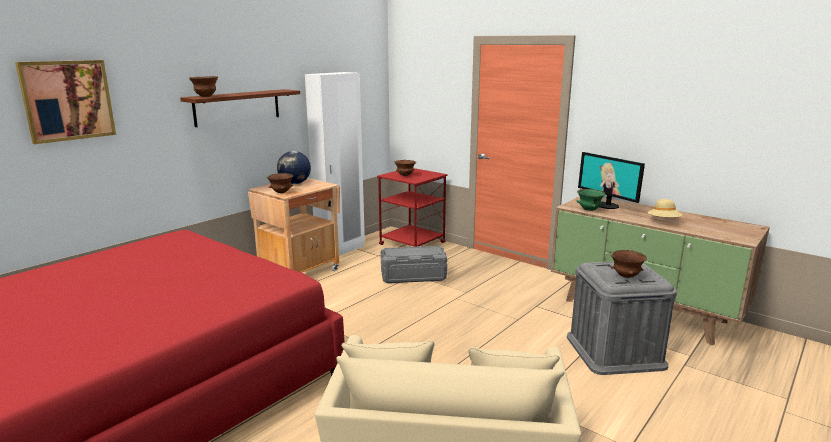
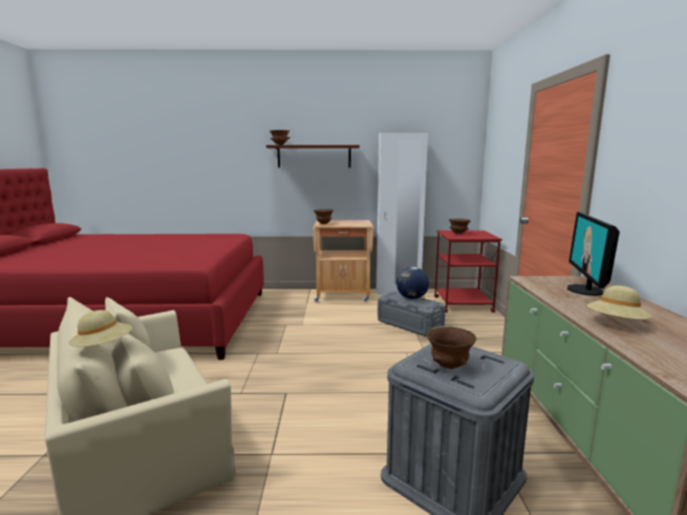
camera: 50 degrees right, 5 degrees down
picture [15,60,116,144] -> none
globe [277,151,311,184] -> globe moved to [396,267,429,299]
green bowl [576,189,605,211] -> none
none -> beige hat [69,310,132,347]

